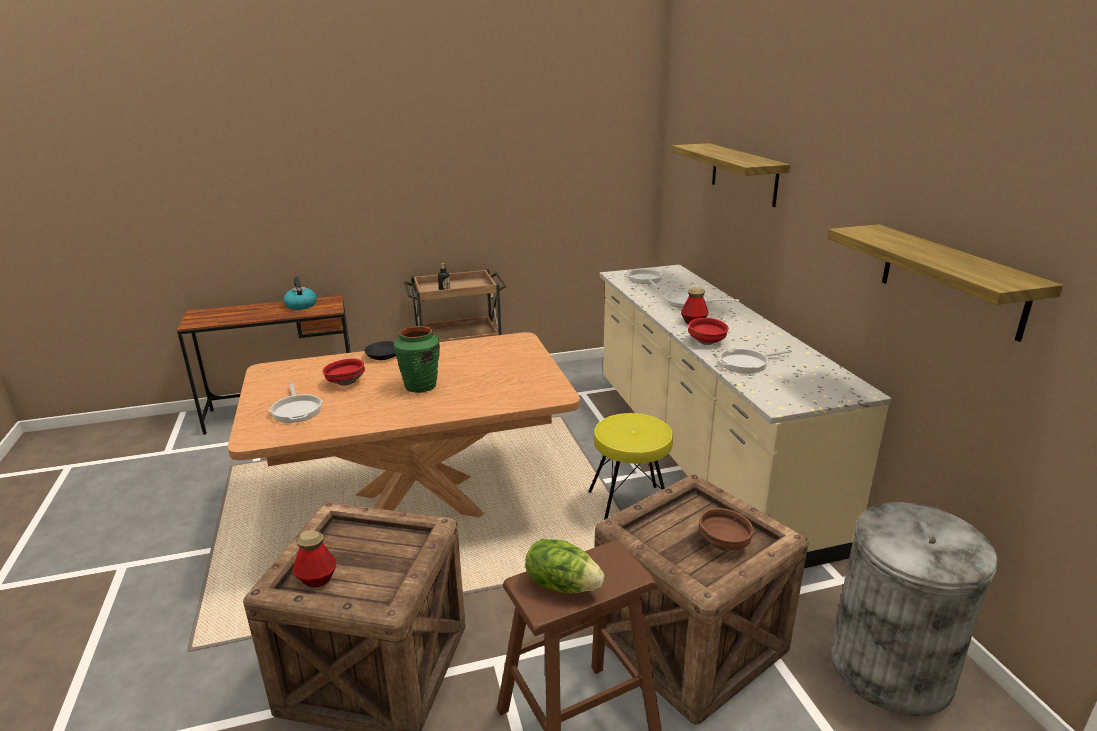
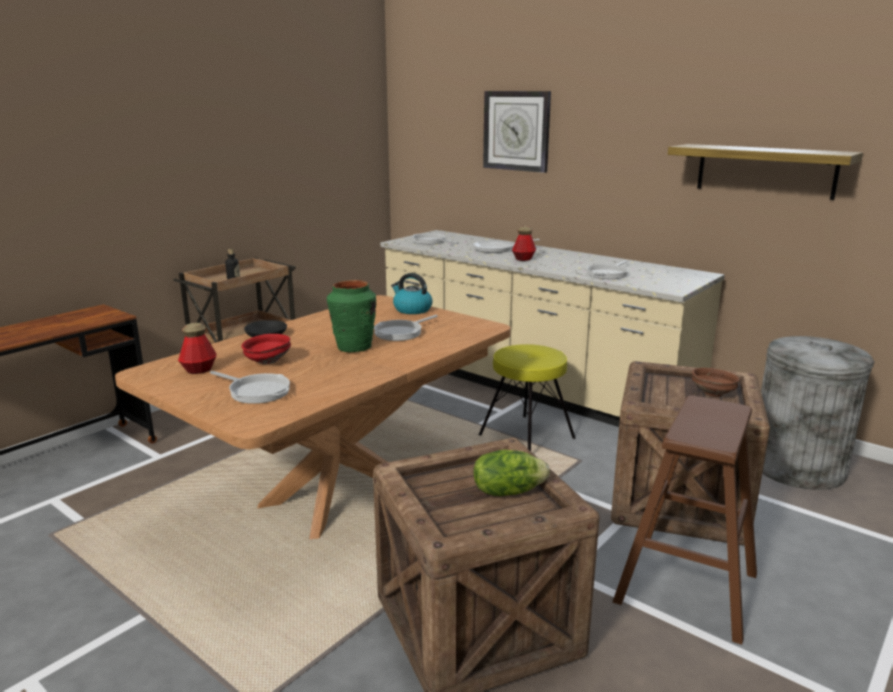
camera: 35 degrees left, 5 degrees down
kettle [284,276,317,310] -> kettle moved to [391,273,433,314]
bottle [293,530,336,587] -> bottle moved to [178,323,216,374]
lettuce [525,539,604,593] -> lettuce moved to [473,450,550,496]
shelf [671,143,790,207] -> wall clock [483,91,551,173]
red bowl [688,318,729,345] -> none
none -> frying pan [374,315,438,341]

